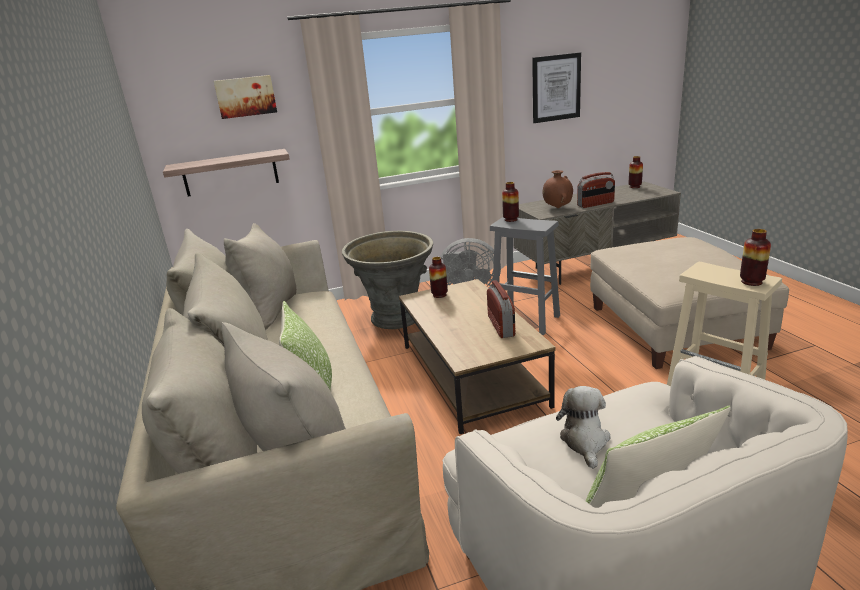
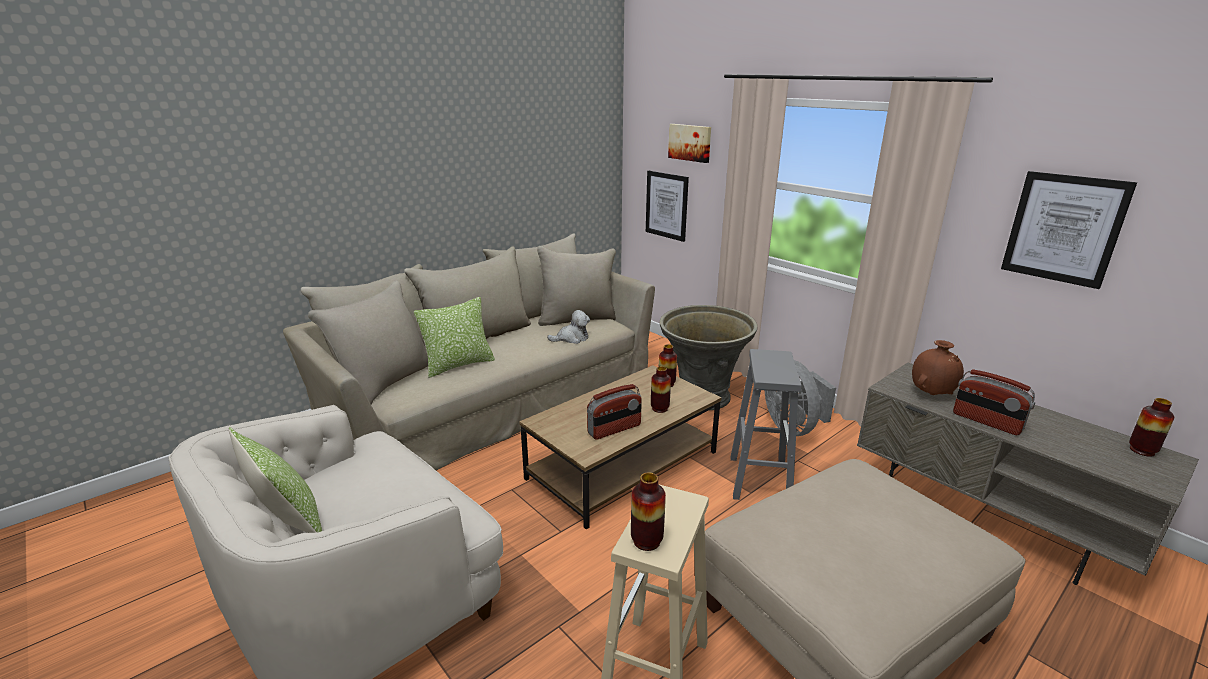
camera: 65 degrees right, 0 degrees up
shelf [163,149,290,196] -> picture [646,171,689,242]
vase [502,182,519,222] -> vase moved to [651,366,671,413]
plush toy [556,386,610,469] -> plush toy moved to [547,310,590,344]

